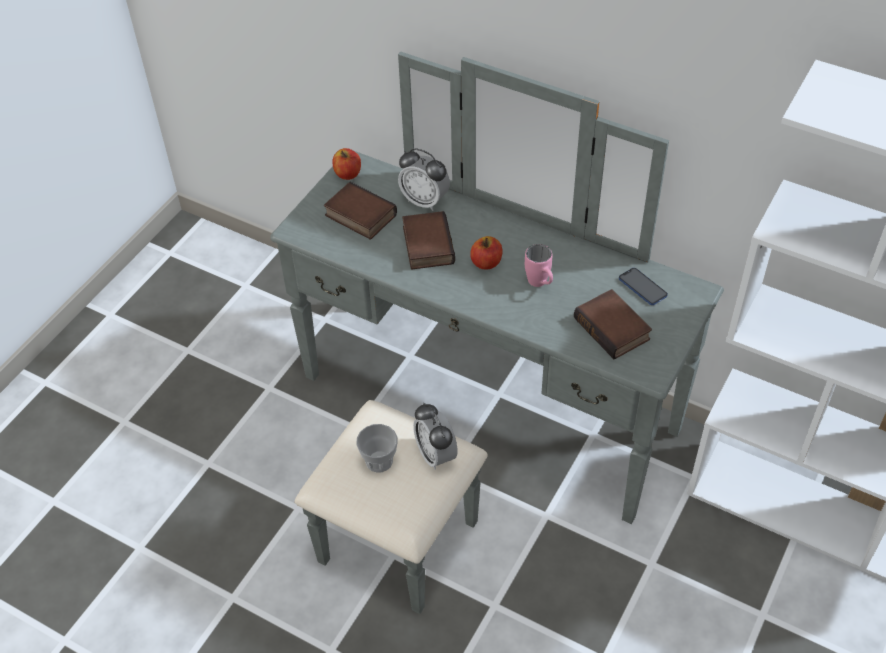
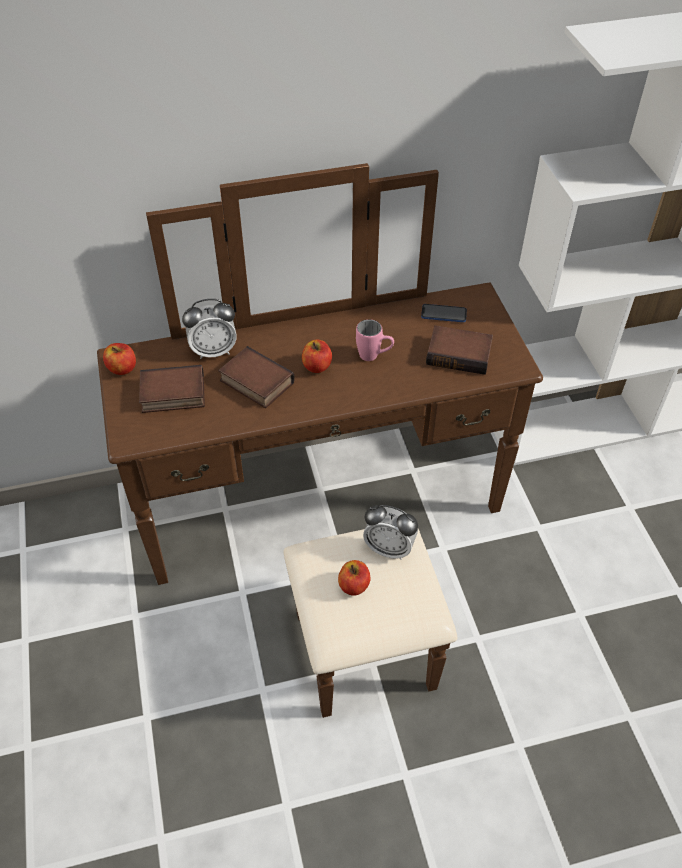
camera: 45 degrees left, 0 degrees up
grey dresser [270,52,724,614] -> brown dresser [97,163,543,718]
cup [356,424,398,473] -> apple [338,560,370,596]

